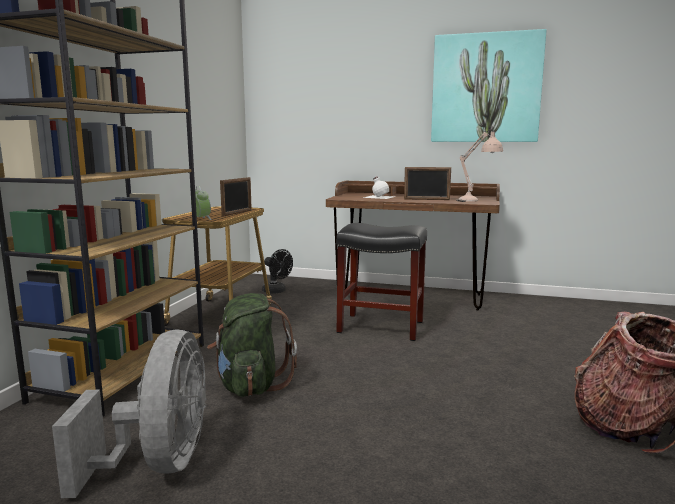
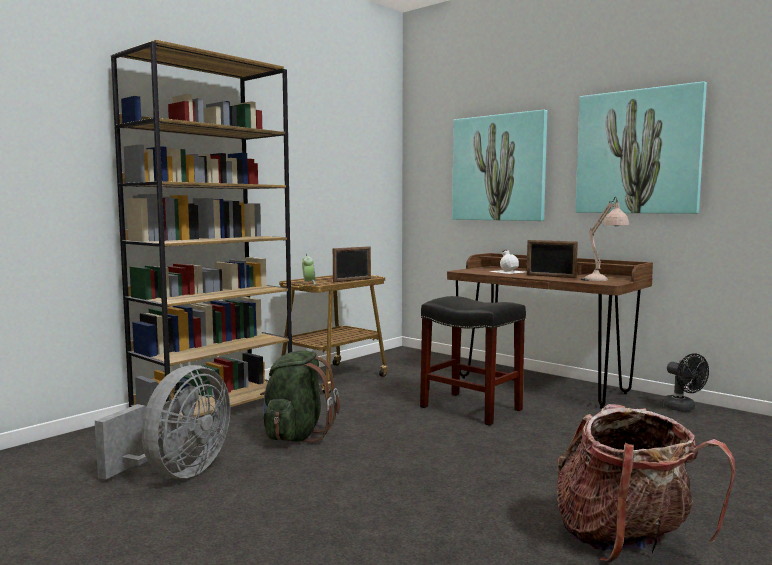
camera: 25 degrees right, 5 degrees down
black fan [262,249,293,294] -> black fan moved to [662,354,709,411]
none -> picture [452,110,547,221]

